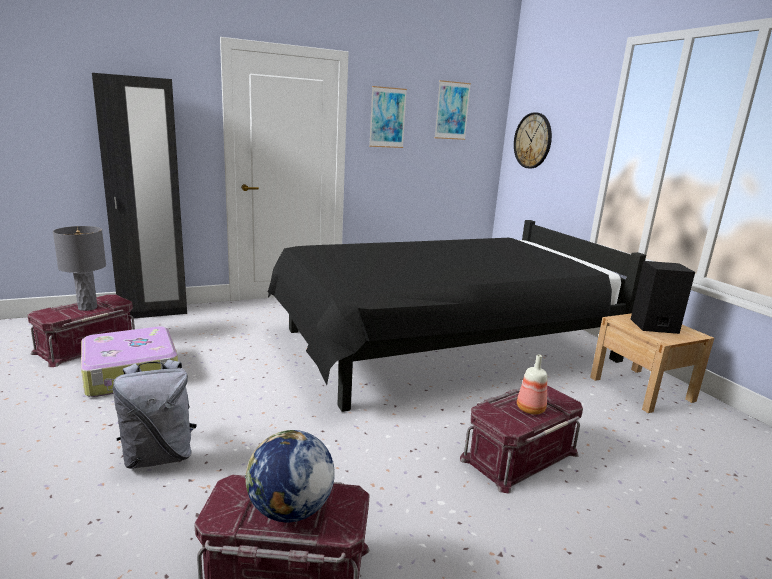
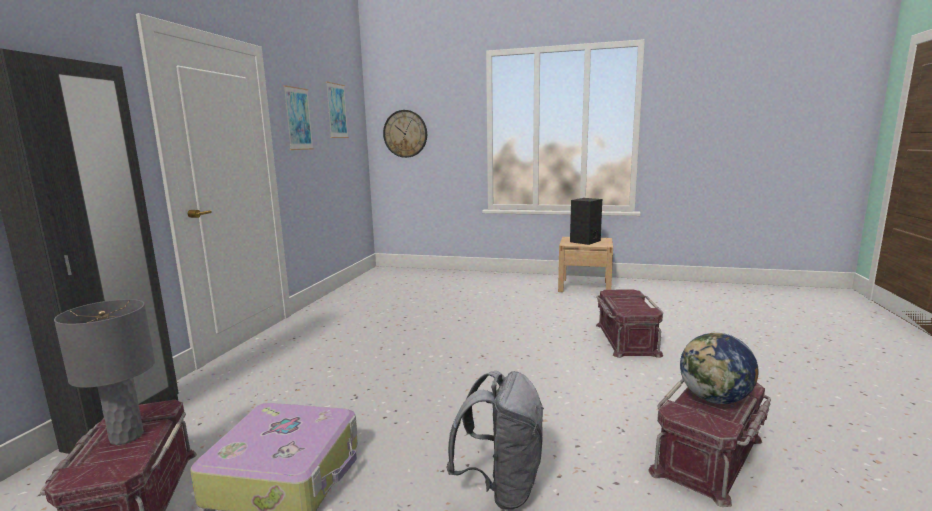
camera: 50 degrees left, 5 degrees down
black bed [268,220,646,412] -> none
bottle [517,354,547,414] -> none

